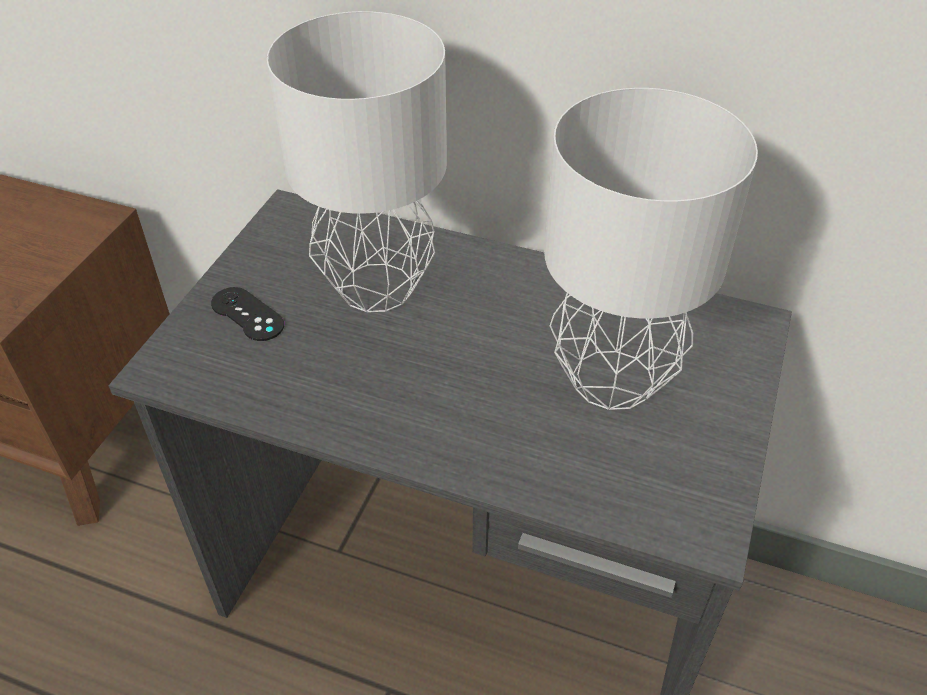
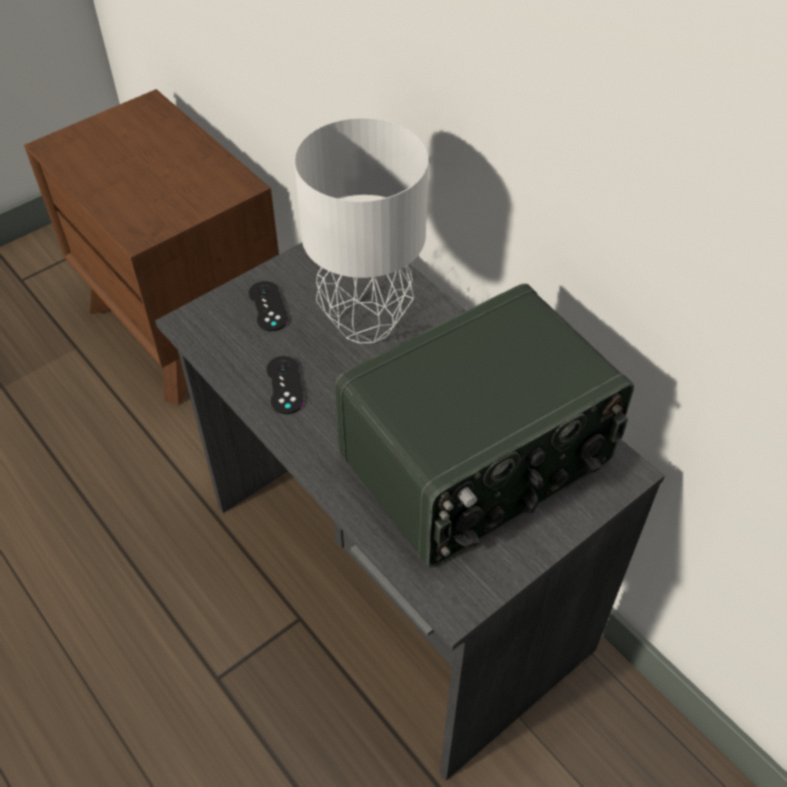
camera: 30 degrees right, 5 degrees up
grey table lamp [544,88,758,410] -> radio [335,284,634,568]
none -> black game controller [266,356,304,414]

